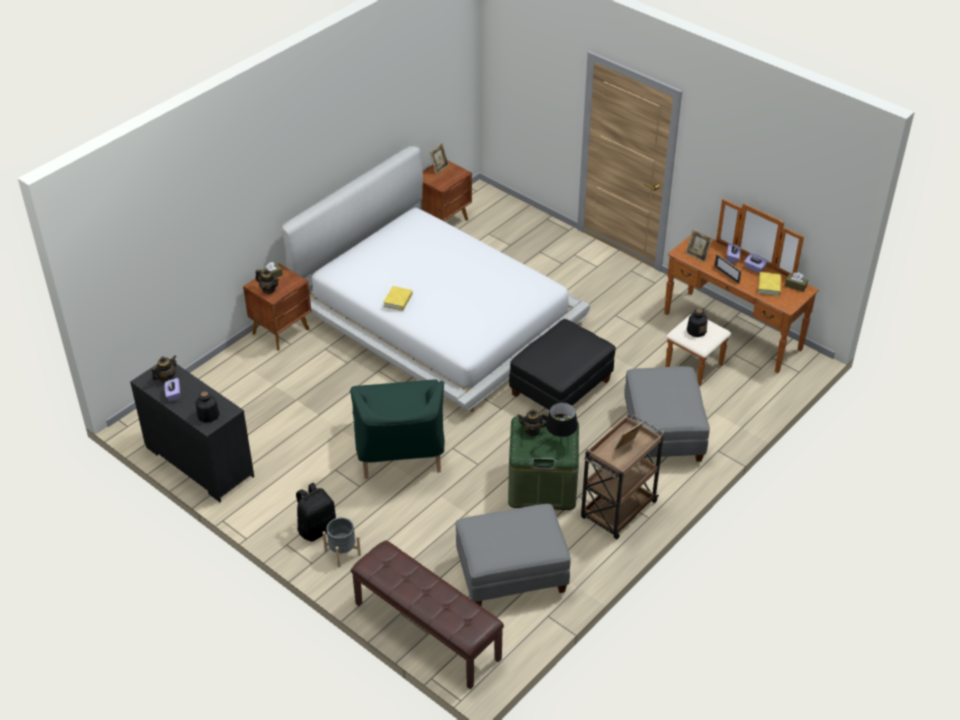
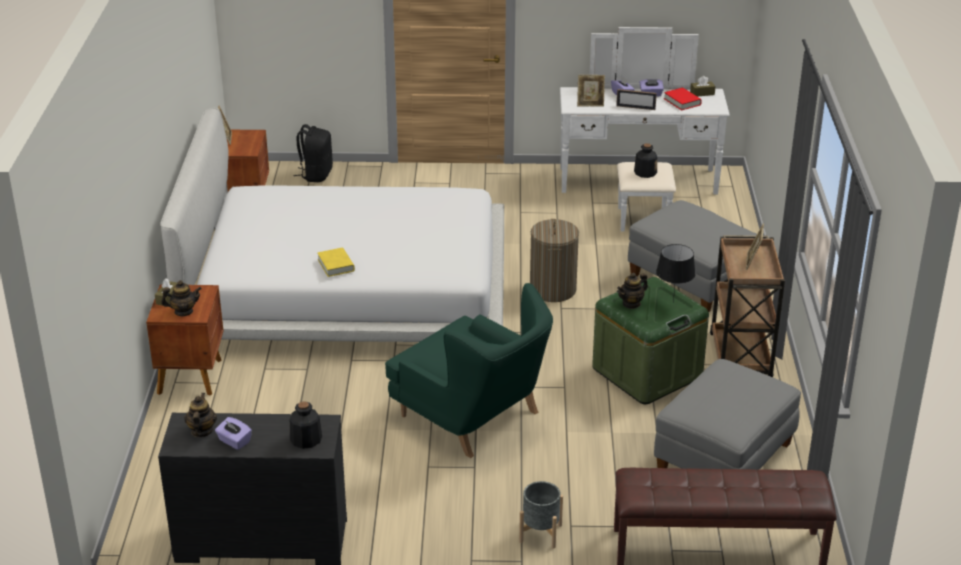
camera: 40 degrees left, 10 degrees down
black backpack [296,483,336,542] -> black backpack moved to [293,124,333,182]
black ottoman [509,319,616,418] -> laundry basket [530,219,579,302]
brown dresser [664,199,819,386] -> white dresser [560,27,730,232]
yellow book [758,272,781,296] -> red book [664,88,702,110]

